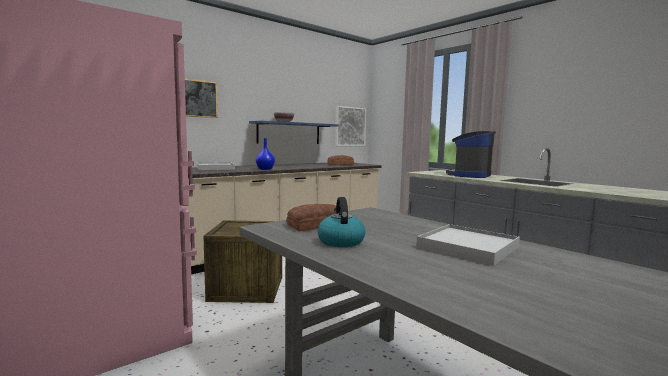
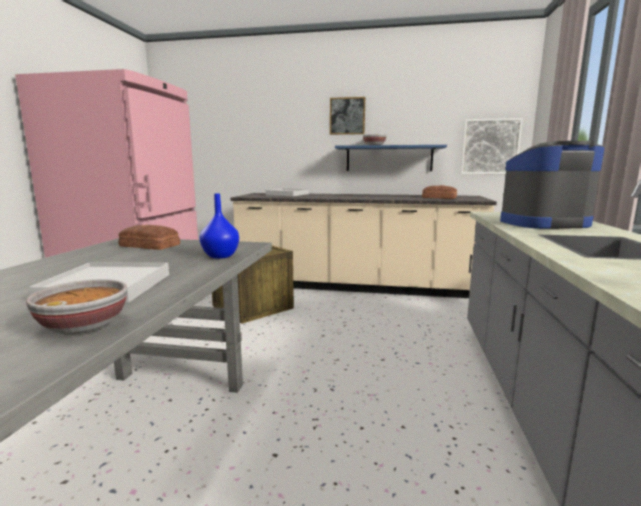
camera: 50 degrees right, 5 degrees up
picture [185,79,218,118] -> picture moved to [330,97,365,135]
blue vase [256,138,275,170] -> blue vase moved to [200,193,239,259]
kettle [318,197,365,247] -> none
none -> bowl [26,279,127,335]

